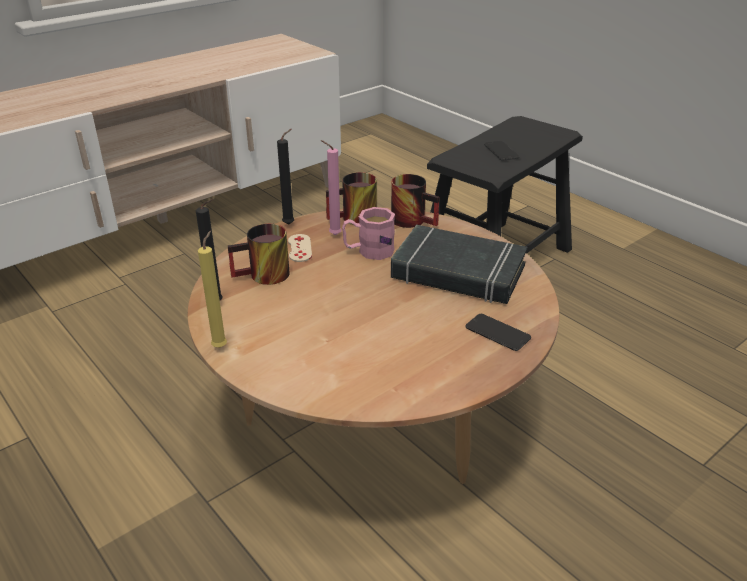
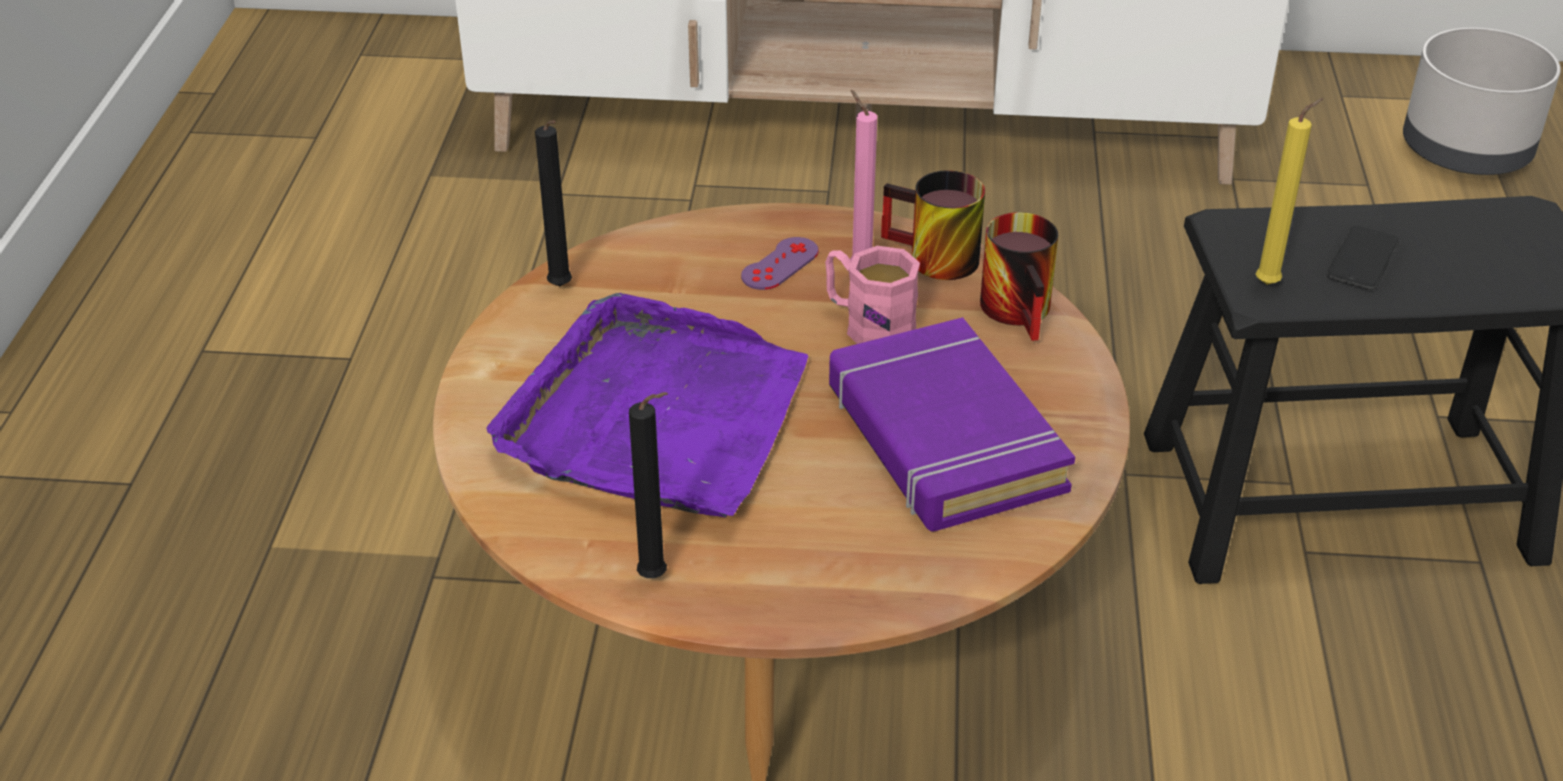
camera: 45 degrees right, 5 degrees up
yellow candle [198,231,227,348] -> yellow candle moved to [1256,98,1324,285]
mug [228,224,290,285] -> none
black candle [277,129,294,225] -> black candle moved to [629,392,668,578]
beige game controller [288,234,312,262] -> purple game controller [741,237,819,290]
black book [391,225,527,304] -> purple book [829,317,1075,532]
phone [466,314,531,351] -> none
none -> purple tray [487,293,808,518]
none -> grey planter [1403,28,1561,175]

